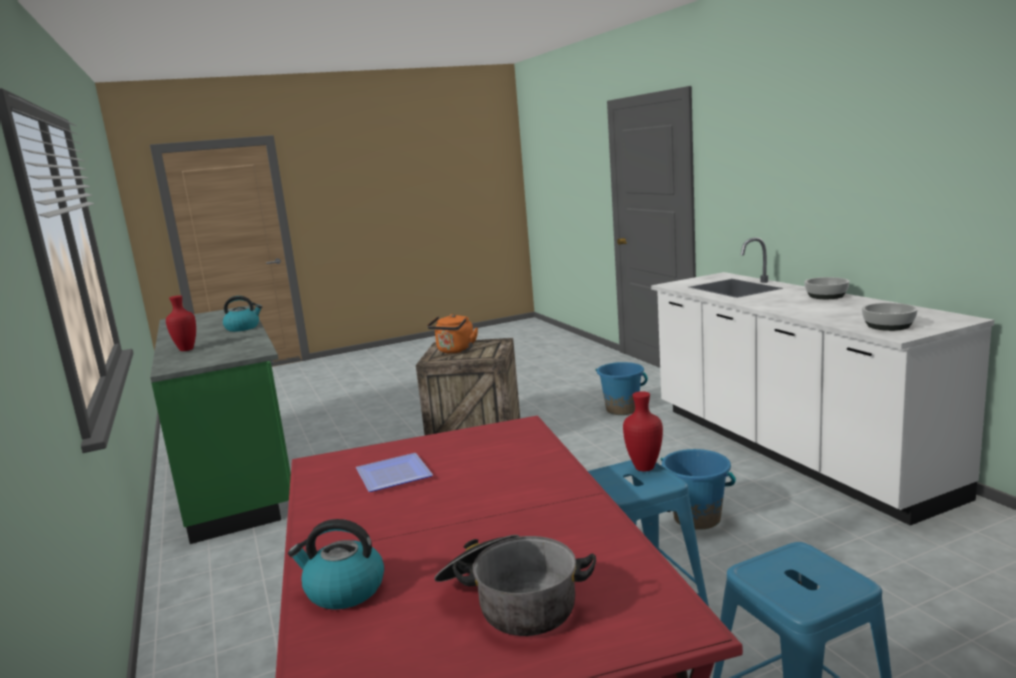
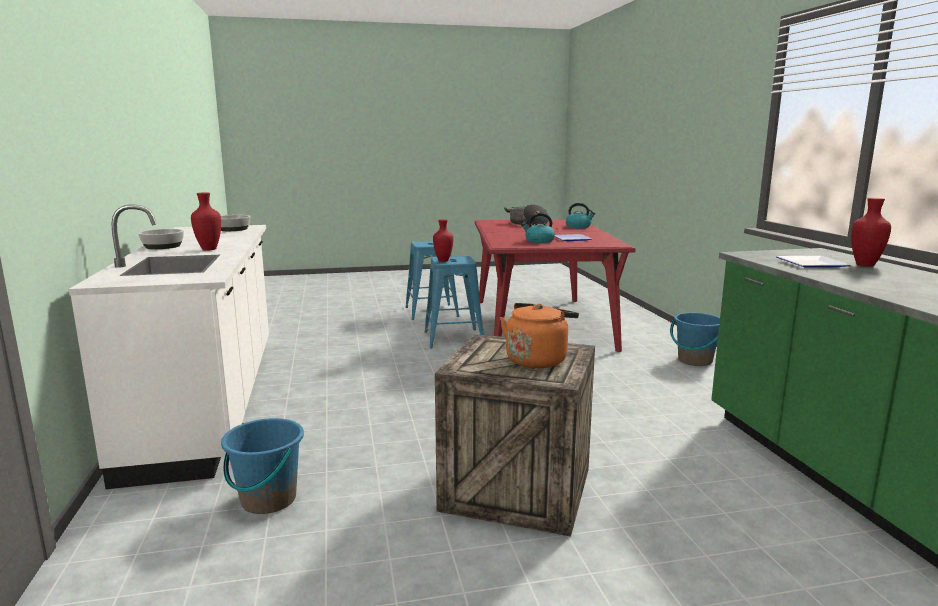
camera: 170 degrees left, 0 degrees up
kettle [223,296,262,332] -> kettle moved to [521,213,555,243]
blue bucket [661,449,736,530] -> blue bucket moved to [670,313,720,366]
none -> red vase [191,192,221,250]
none -> plate [776,256,851,268]

